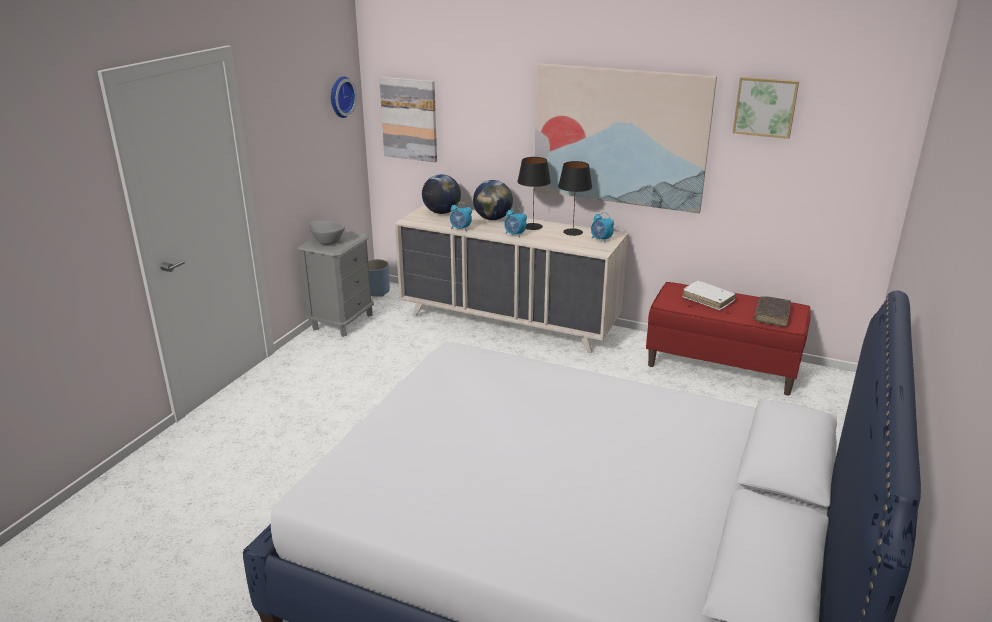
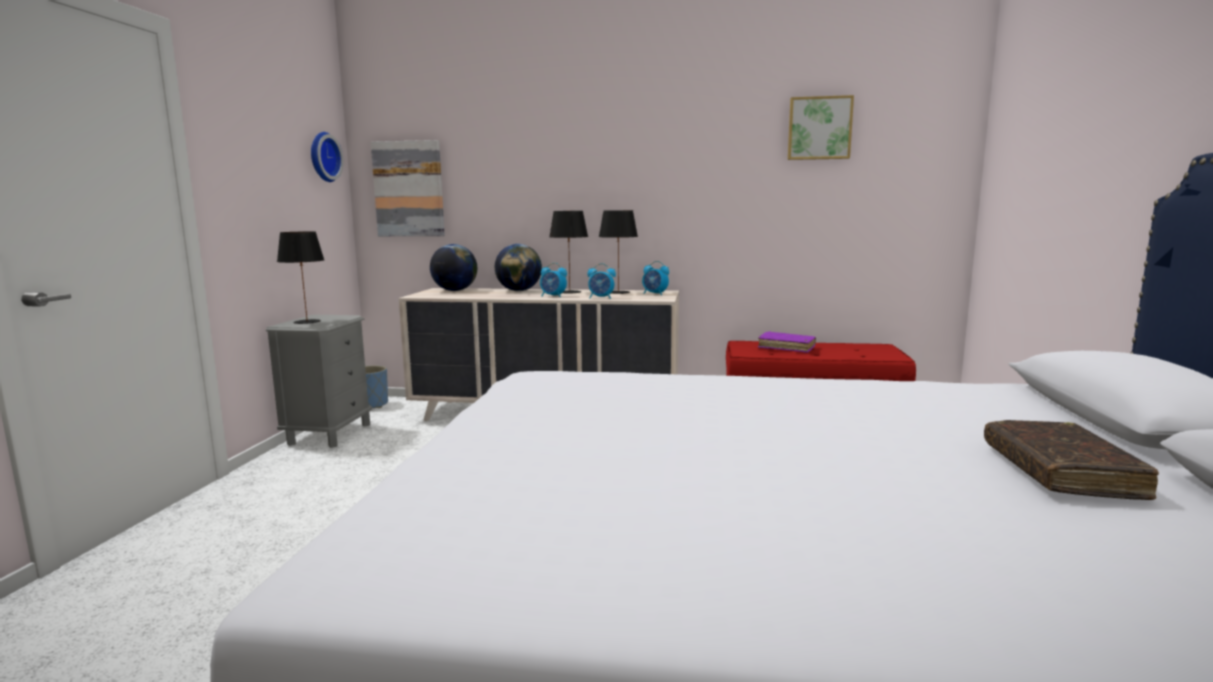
camera: 15 degrees left, 15 degrees down
grey bowl [308,220,345,245] -> black table lamp [277,231,324,324]
alarm clock [450,202,472,231] -> alarm clock moved to [587,263,616,299]
picture [534,63,717,213] -> none
white book [682,281,736,310] -> purple book [758,331,816,353]
brown book [754,296,791,327] -> brown book moved to [984,420,1159,500]

